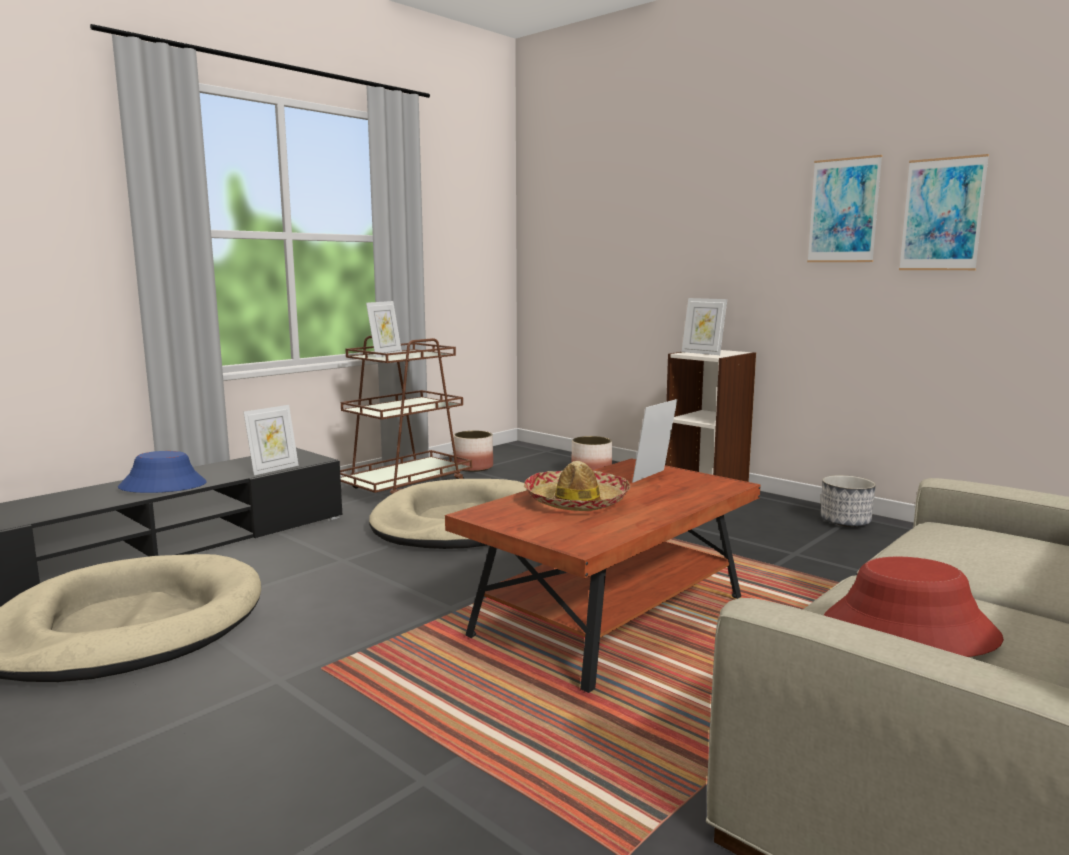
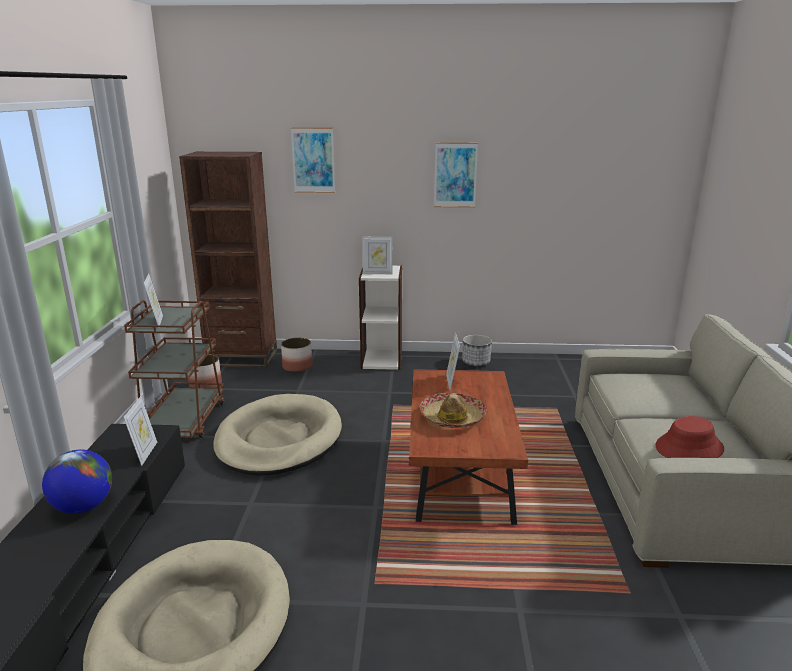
camera: 40 degrees left, 10 degrees up
blue hat [118,451,207,493] -> globe [42,450,112,514]
picture [899,154,989,270] -> picture moved to [291,127,335,193]
none -> brown bookcase [179,152,277,368]

